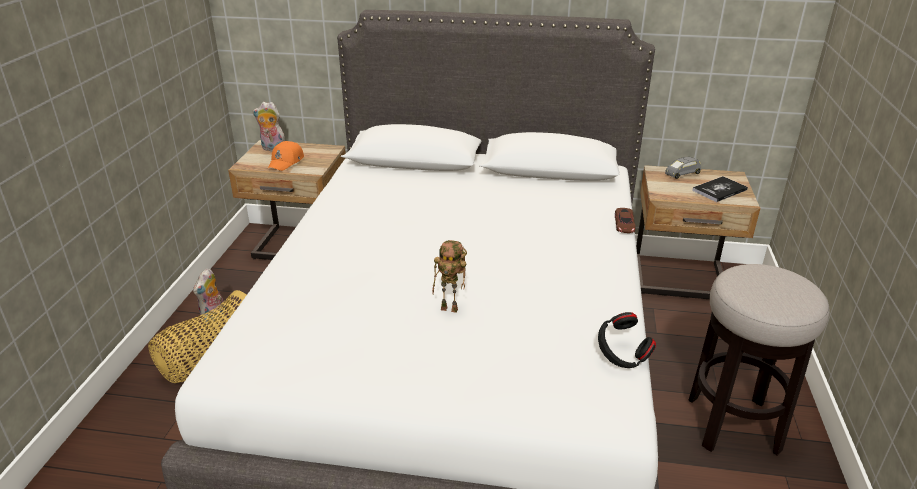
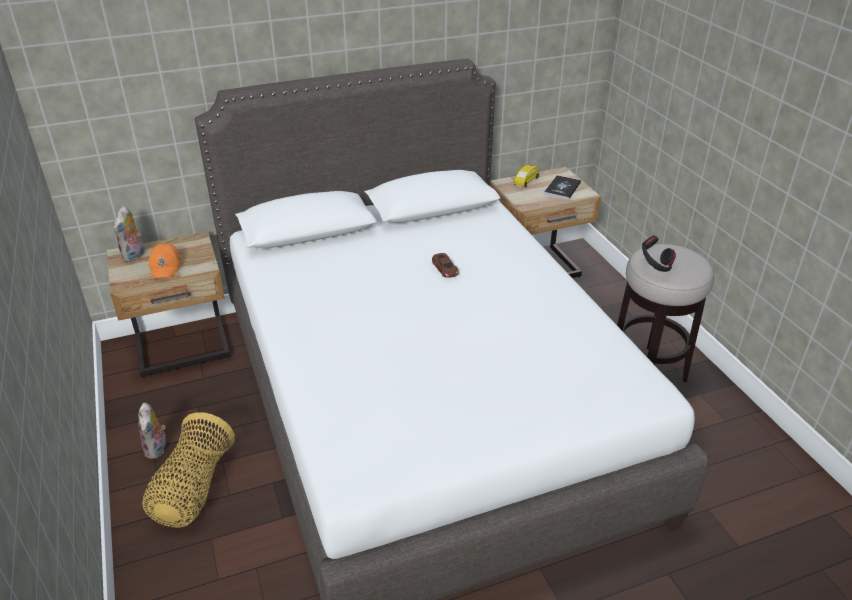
camera: 30 degrees left, 5 degrees up
plush toy [253,102,285,152] -> plush toy turned 60 degrees counterclockwise [113,206,145,263]
toy robot [432,240,467,313] -> none
black headphones [598,312,656,368] -> black headphones moved to [642,235,676,272]
brown toy car [615,208,636,233] -> brown toy car moved to [432,253,459,278]
grey toy car [665,157,701,179] -> yellow toy car [514,165,539,187]

